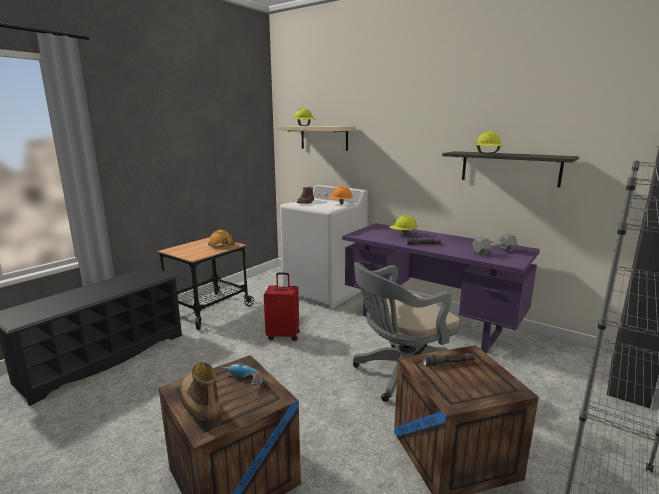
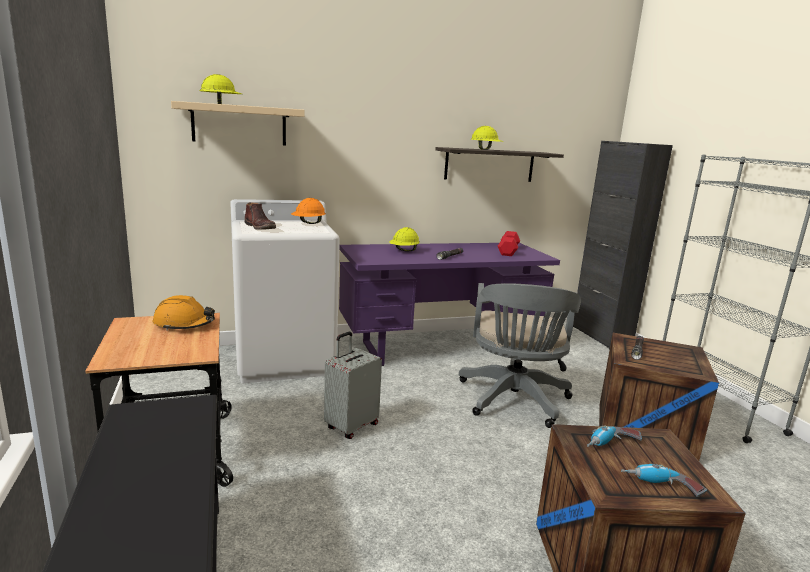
camera: 55 degrees left, 0 degrees up
boot [180,362,222,430] -> power drill [621,464,707,497]
red suitcase [264,272,300,341] -> grey suitcase [324,332,382,439]
grey dumbbell [472,233,518,256] -> red dumbbell [498,231,520,256]

